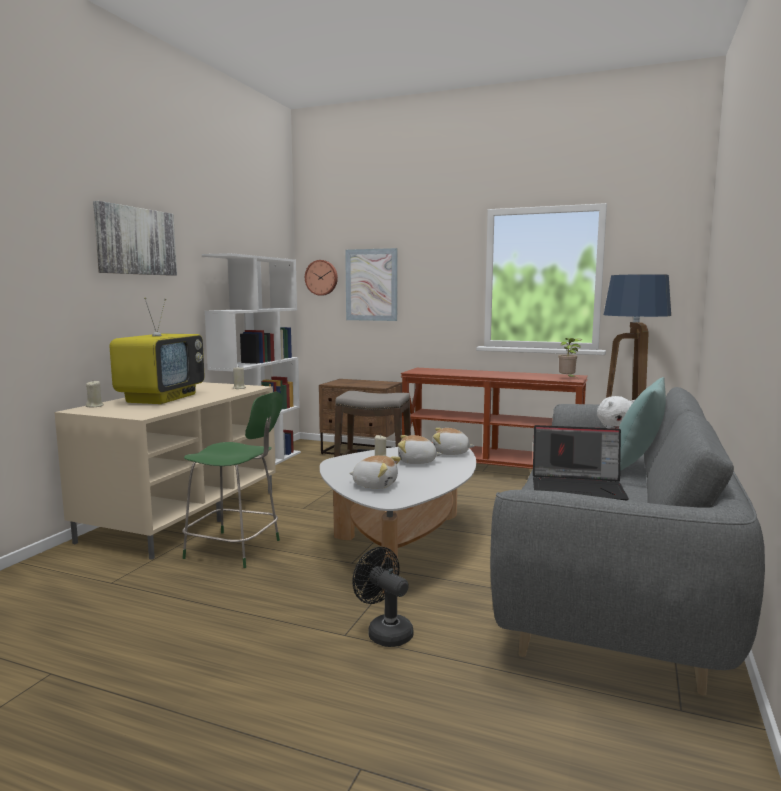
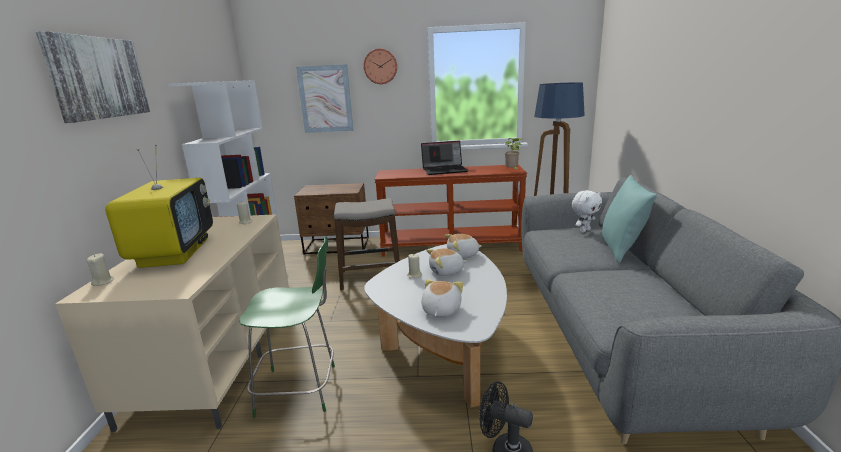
camera: 20 degrees left, 10 degrees up
wall clock [305,260,338,296] -> wall clock moved to [364,49,397,84]
plush toy [349,455,401,489] -> plush toy turned 75 degrees counterclockwise [421,279,463,317]
laptop [533,425,629,501] -> laptop moved to [421,141,468,175]

